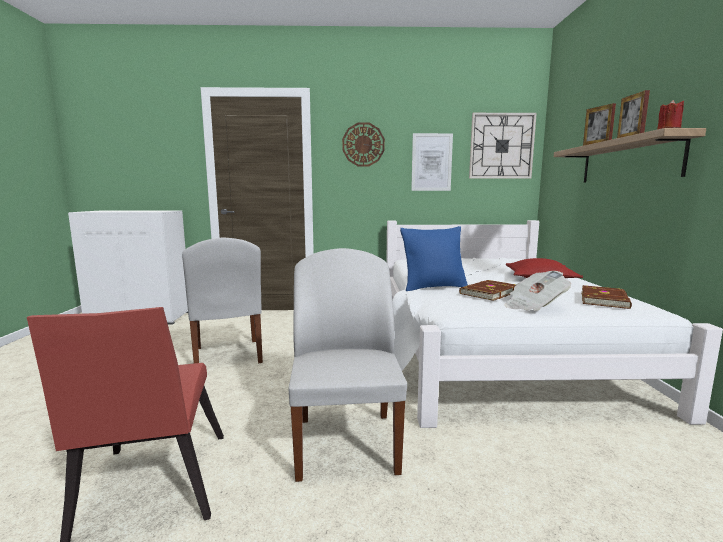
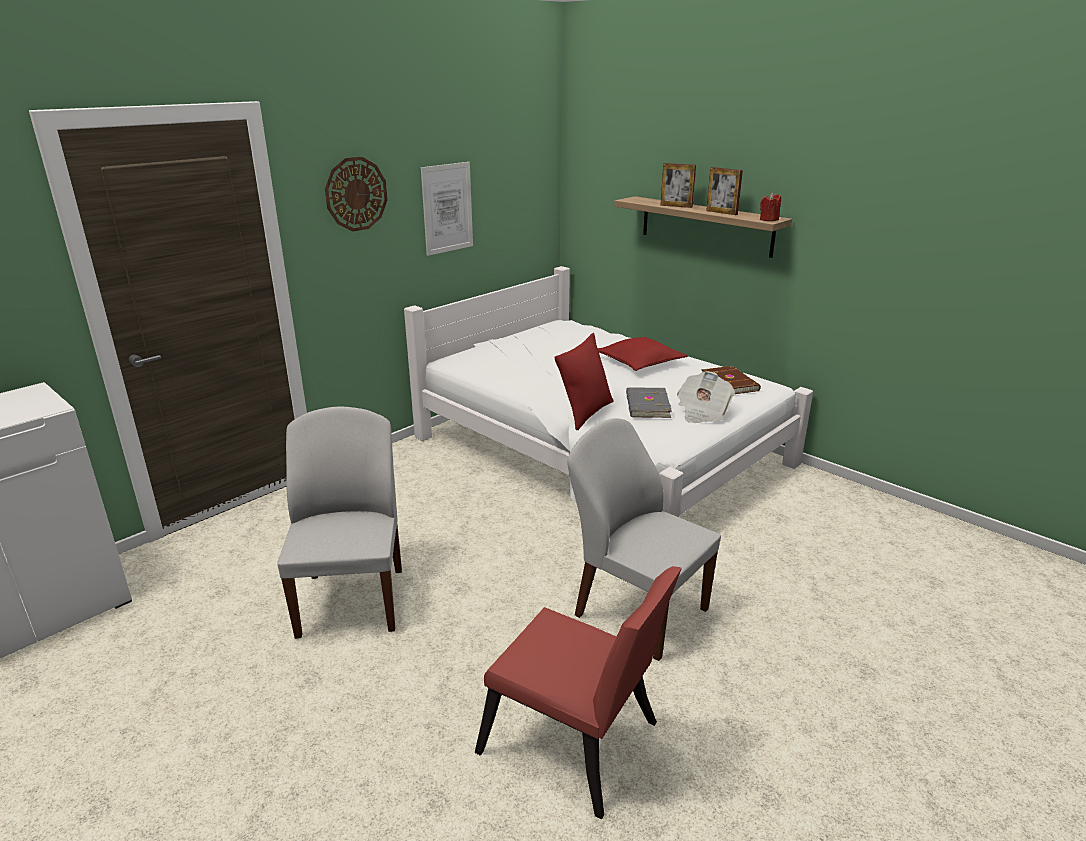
camera: 45 degrees left, 15 degrees up
white chair [182,238,263,363] -> white chair turned 120 degrees counterclockwise [277,407,402,639]
blue pillow [400,226,468,291] -> red pillow [555,333,614,430]
brown book [459,280,516,301] -> grey book [626,387,672,418]
wall clock [469,113,537,179] -> none

